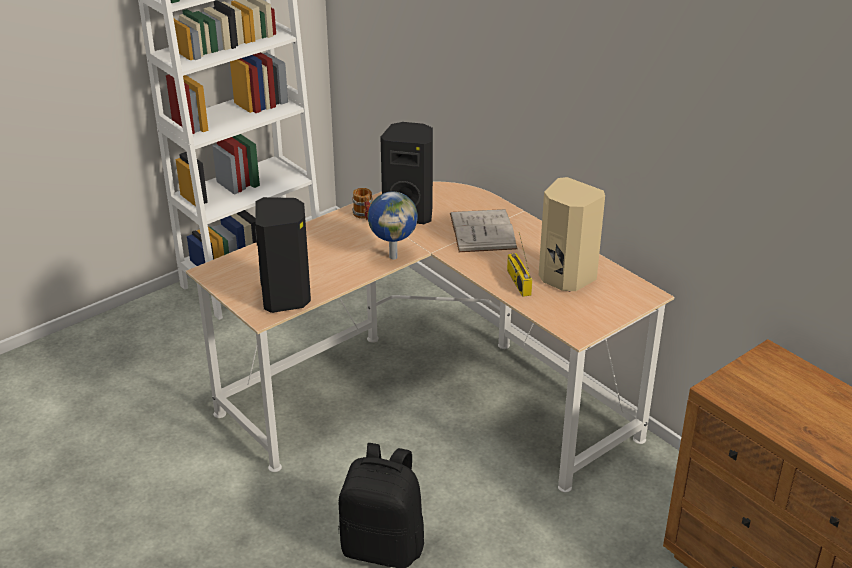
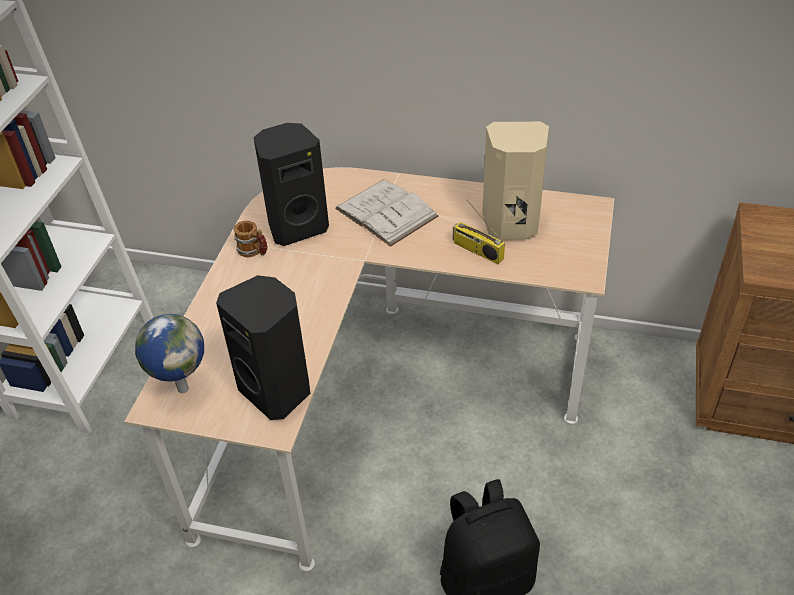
camera: 35 degrees left, 10 degrees up
globe [368,191,418,259] -> globe moved to [135,314,204,393]

